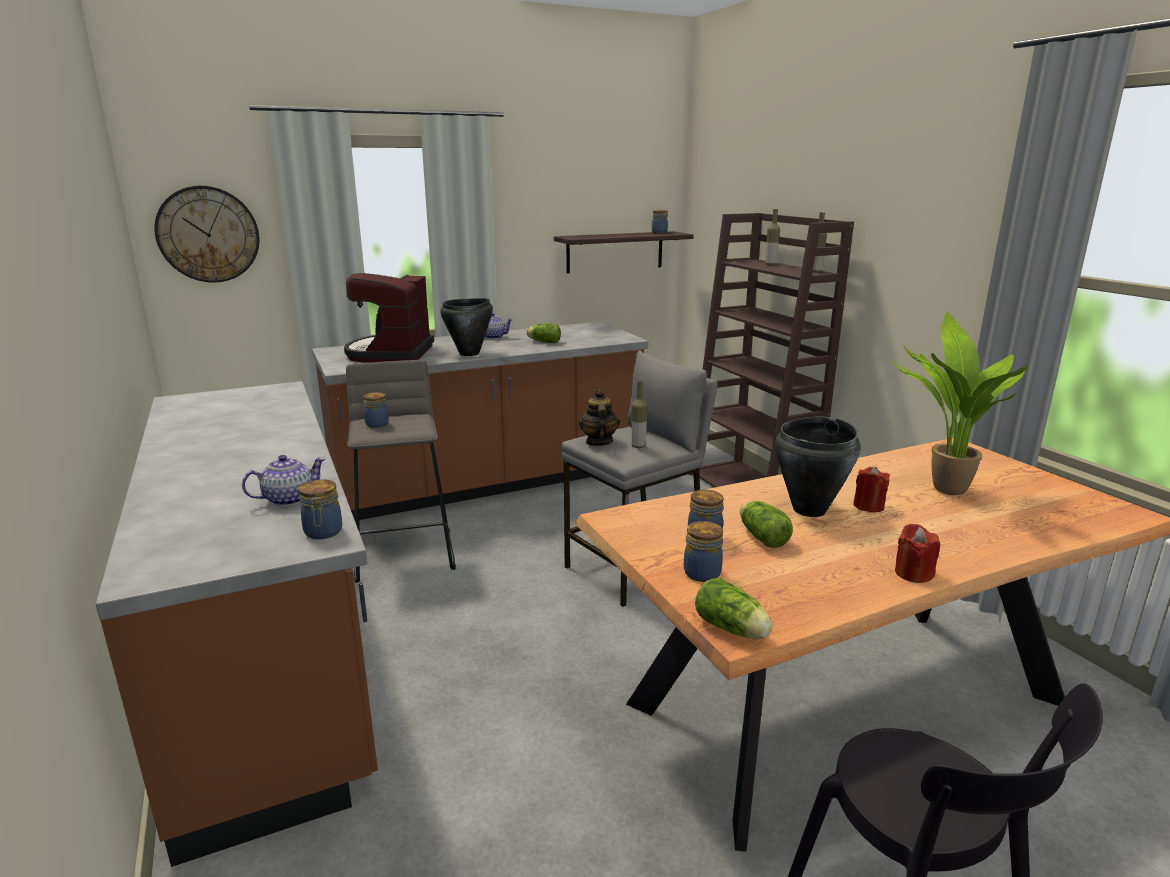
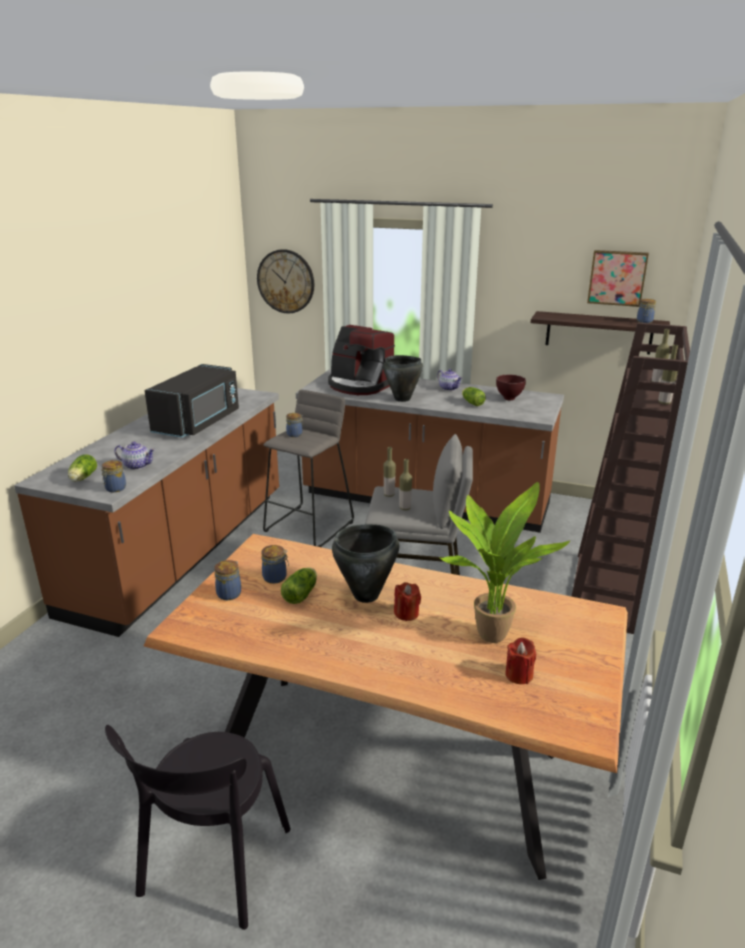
camera: 45 degrees right, 5 degrees up
coffee machine [344,273,434,363] -> coffee machine turned 105 degrees counterclockwise [328,325,395,395]
teapot [579,389,620,446] -> bottle [384,447,396,497]
lettuce [695,578,773,639] -> lettuce moved to [68,454,97,482]
red candle [895,524,940,583] -> red candle moved to [505,638,536,684]
none -> black microwave [145,364,239,438]
none -> brown bowl [496,375,526,400]
none -> picture [587,250,649,307]

